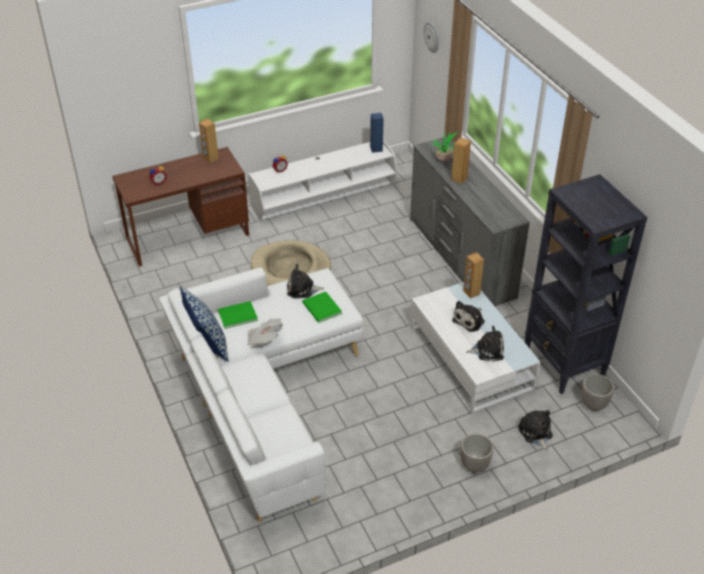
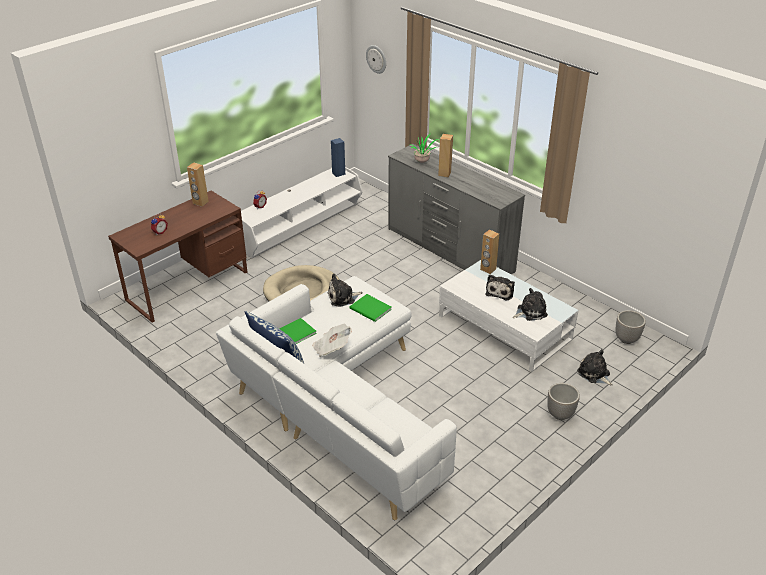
camera: 20 degrees left, 5 degrees down
black bookcase [525,174,648,394] -> none

